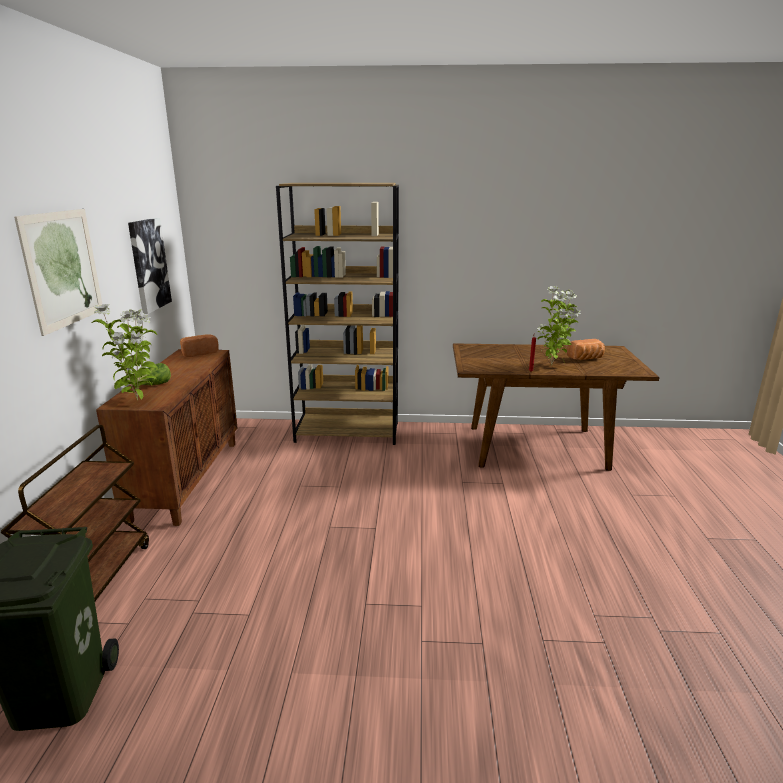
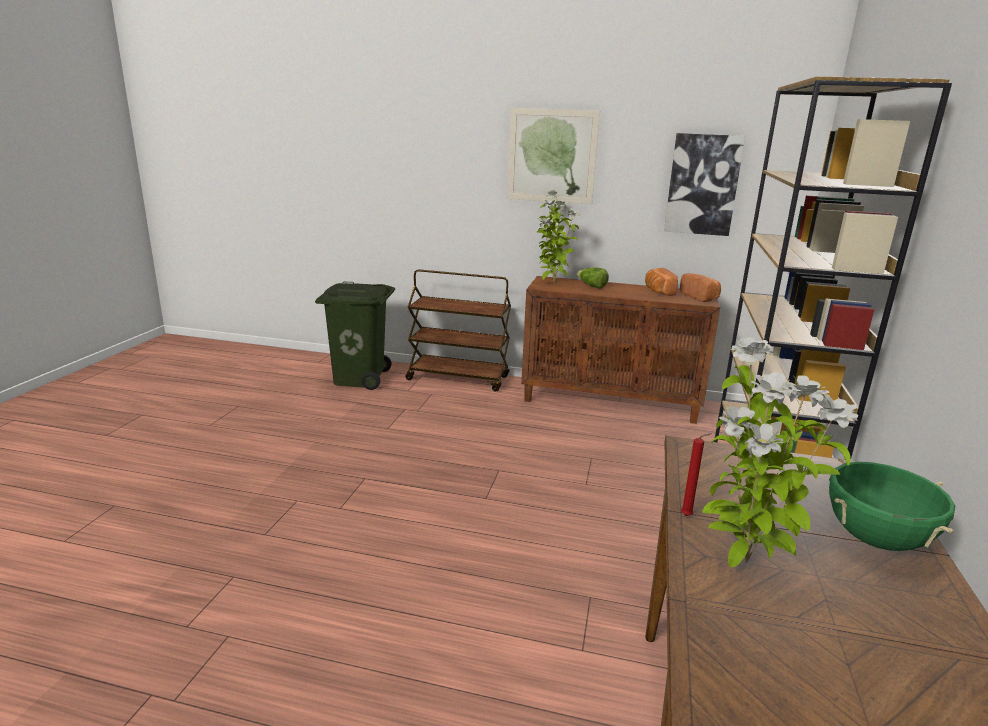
camera: 100 degrees right, 0 degrees up
bread [567,339,605,360] -> bread moved to [645,268,678,296]
none -> green cooking pot [829,457,955,551]

